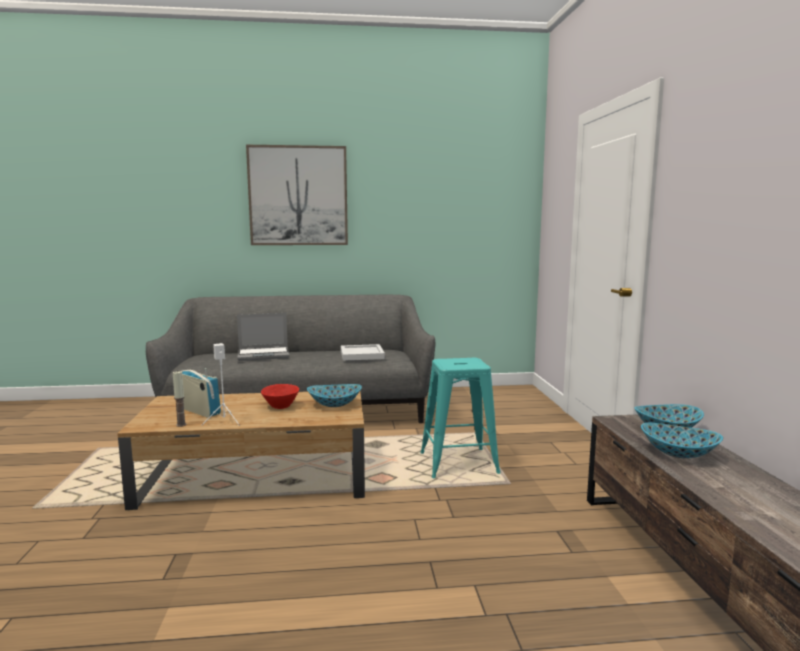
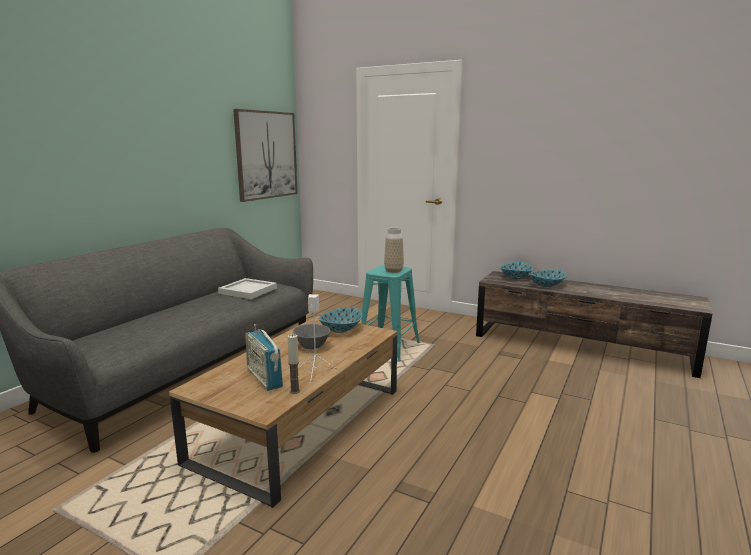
camera: 55 degrees left, 5 degrees up
radio [182,368,221,418] -> radio turned 105 degrees counterclockwise [245,324,283,391]
laptop [237,313,289,361] -> none
picture [246,145,348,245] -> picture moved to [233,109,298,202]
red bowl [261,384,299,409] -> grey bowl [293,324,330,349]
none -> vase [384,227,404,273]

